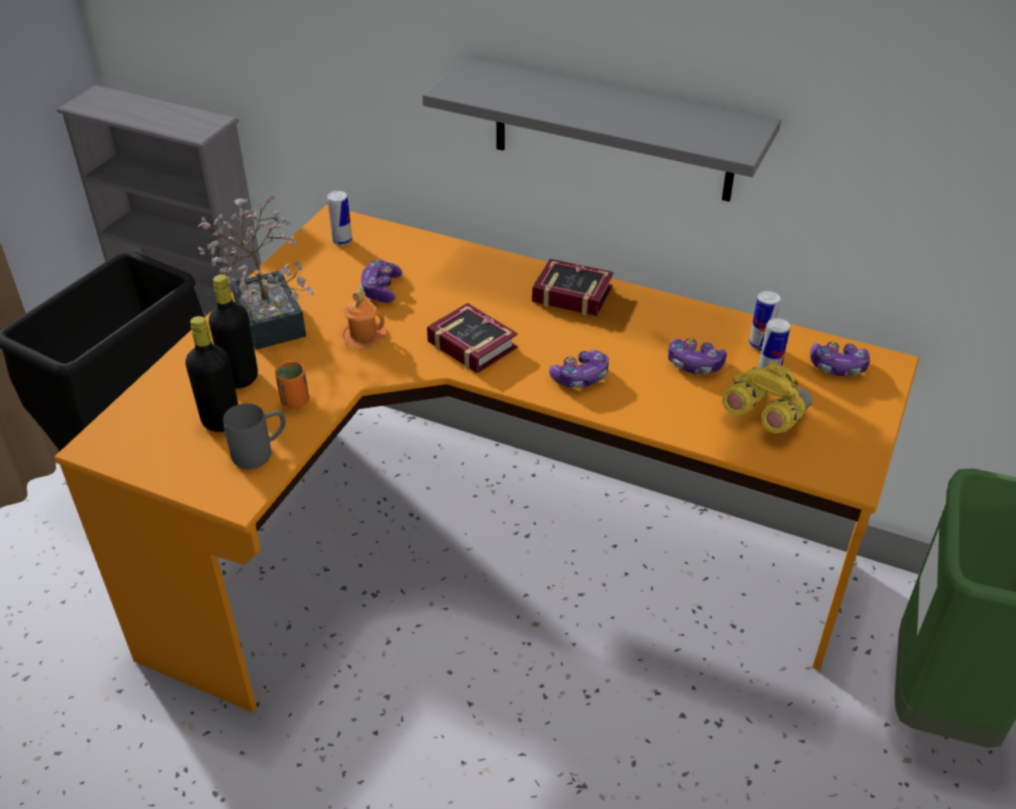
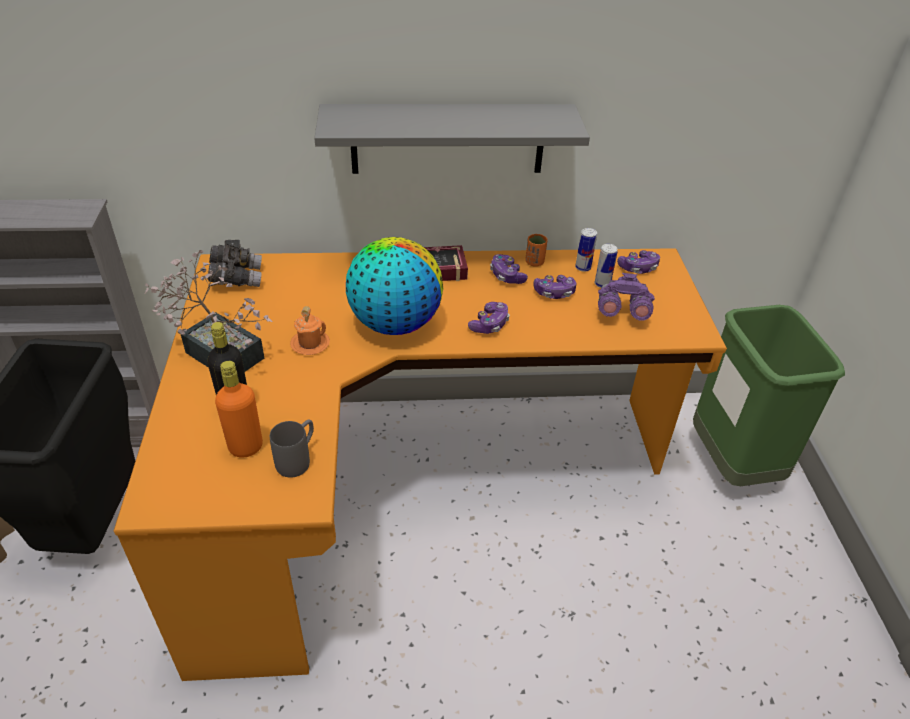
camera: 30 degrees left, 0 degrees up
black bottle [185,316,238,432] -> orange bottle [215,361,263,458]
orange cup [275,361,309,409] -> orange cup moved to [525,234,547,267]
can [327,191,352,246] -> grey binoculars [207,240,262,287]
game controller [359,260,403,303] -> game controller moved to [490,254,528,284]
book [427,303,517,373] -> globe [346,237,443,335]
yellow binoculars [722,361,812,433] -> purple binoculars [598,273,655,321]

